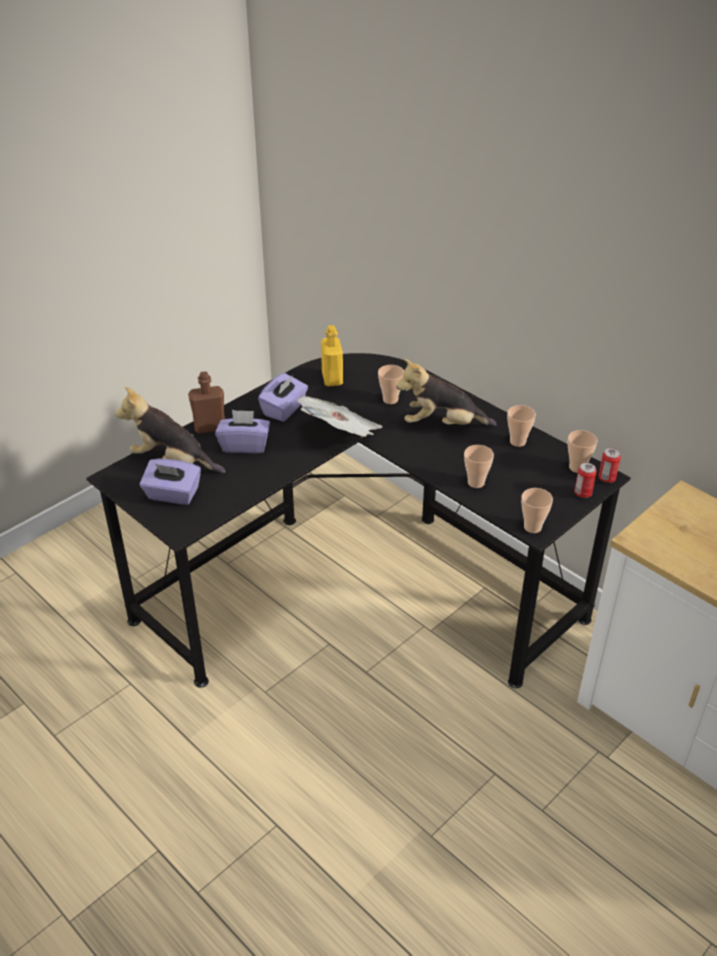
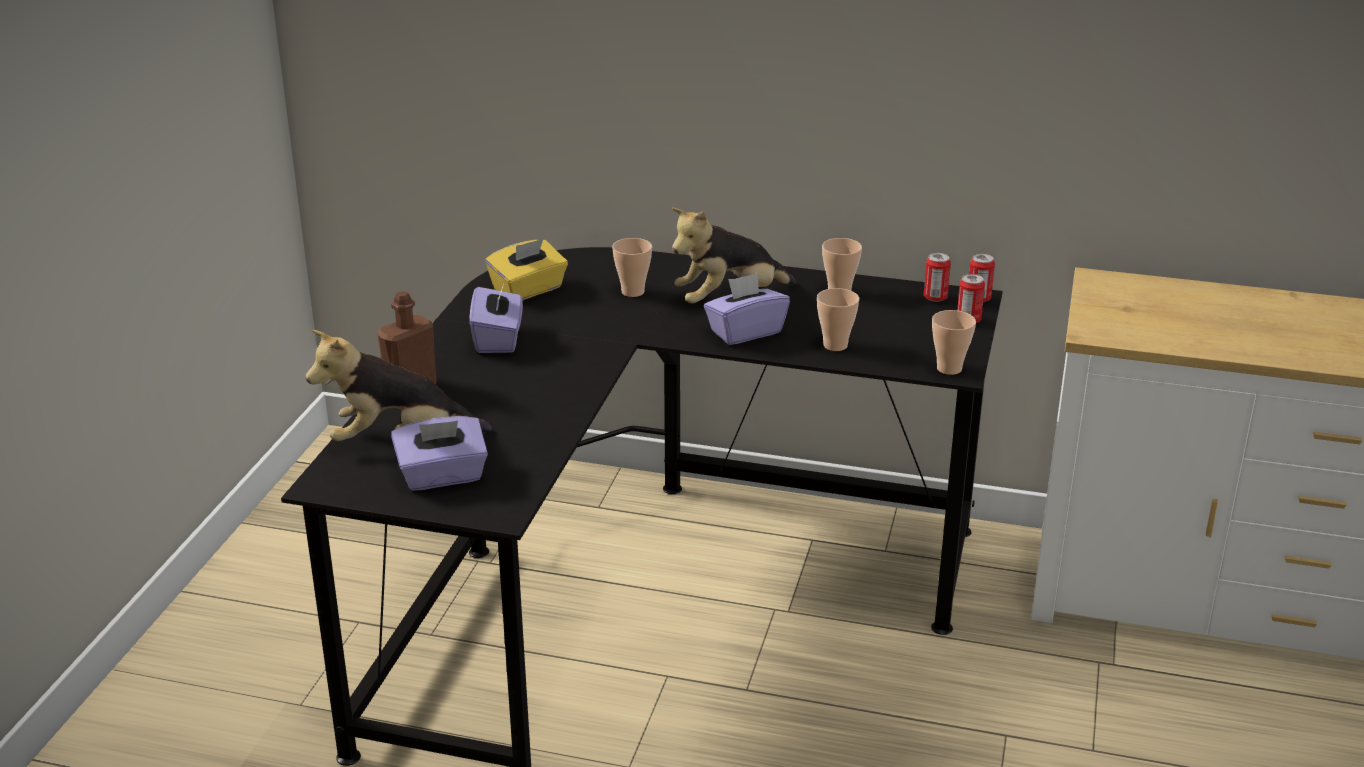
camera: 30 degrees left, 10 degrees down
purple tissue box [215,410,270,453] -> purple tissue box moved to [704,273,790,345]
newspaper [297,396,382,437] -> none
yellow bottle [321,325,343,386] -> yellow tissue box [485,238,568,300]
cup [568,430,598,473] -> can [924,253,951,302]

